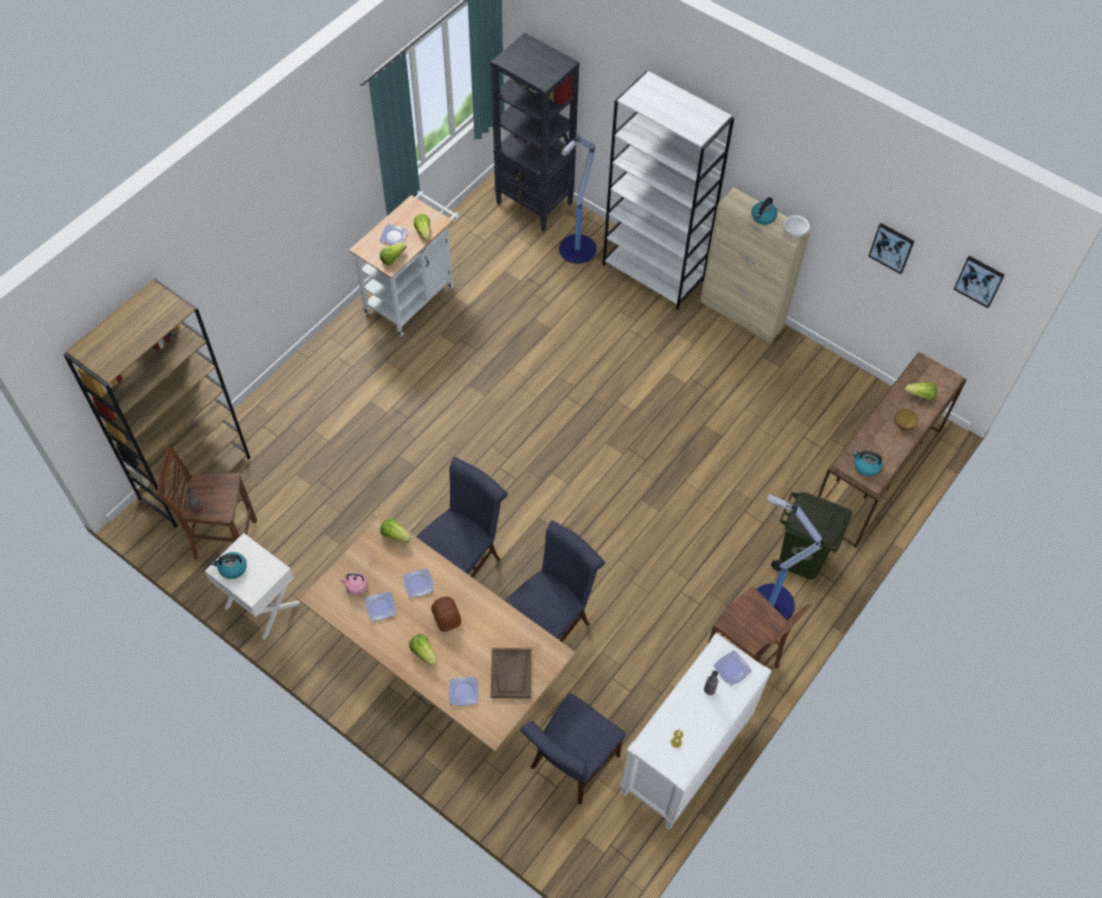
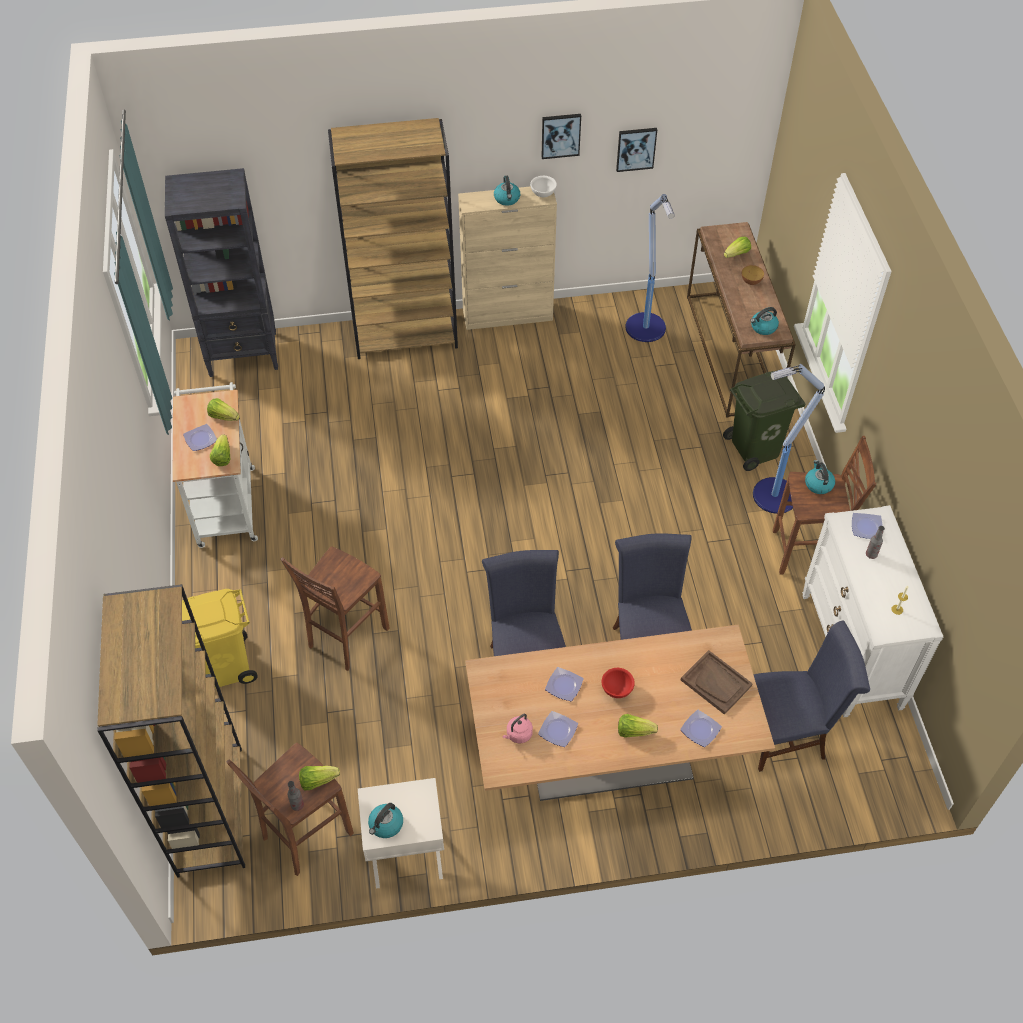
camera: 45 degrees left, 5 degrees down
lettuce [380,518,411,543] -> lettuce moved to [299,766,340,790]
bread [431,596,461,632] -> red bowl [602,668,635,698]
blue chair [520,693,626,805] -> blue chair turned 90 degrees counterclockwise [753,620,870,772]
floor lamp [559,134,596,264] -> floor lamp moved to [625,194,675,342]
white bookcase [603,71,734,310] -> brown bookcase [328,118,458,359]
picture [953,256,1005,308] -> picture moved to [542,114,581,159]
none -> yellow trash can [182,589,258,688]
none -> brown stool [280,546,389,671]
none -> kettle [805,460,835,494]

